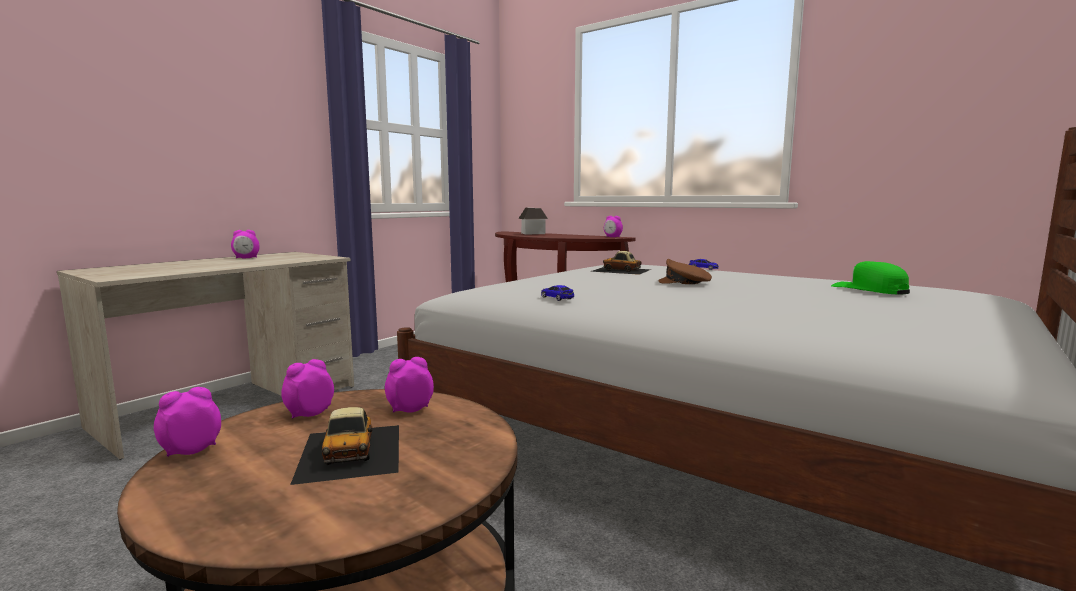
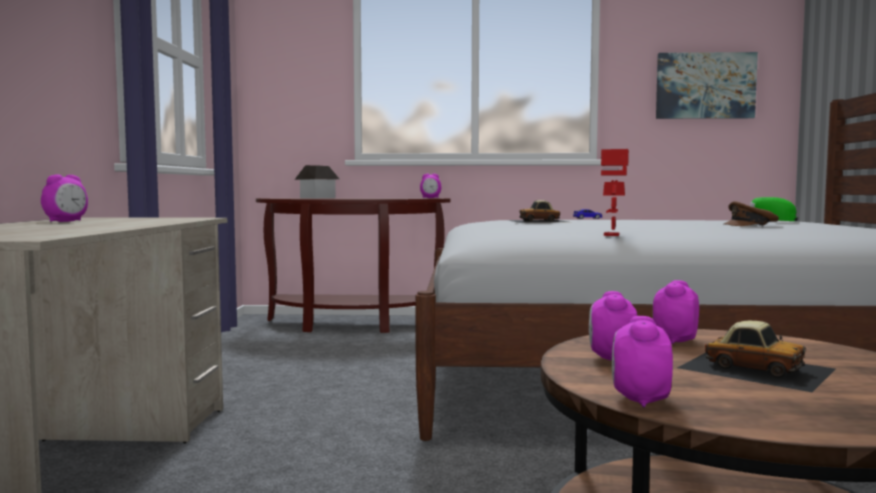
camera: 35 degrees left, 5 degrees down
toy car [541,285,574,301] -> toy robot [601,149,629,236]
brown cap [659,259,712,284] -> brown cap moved to [724,201,779,226]
none -> picture [656,52,758,119]

